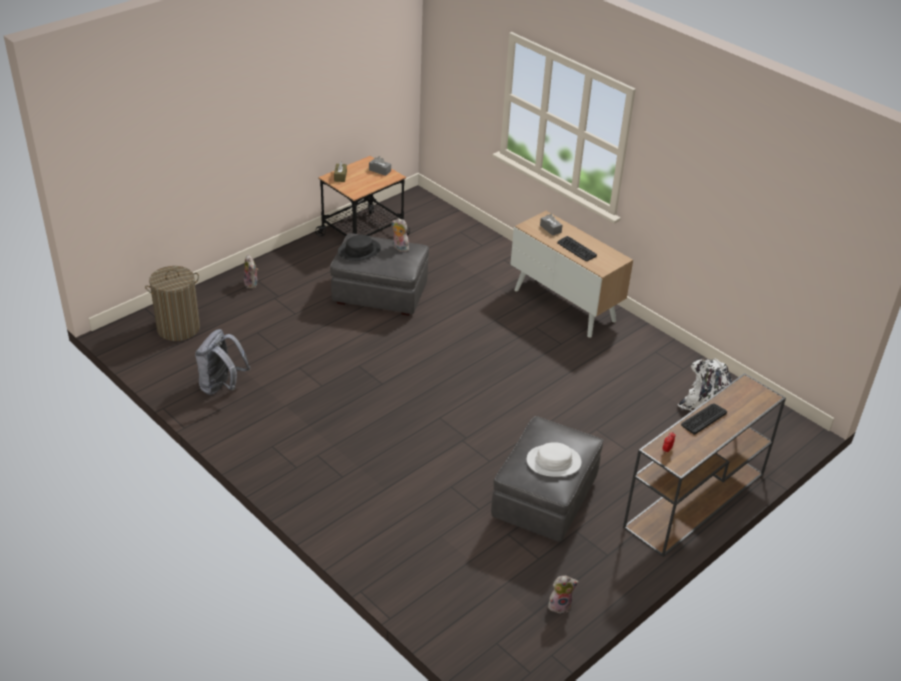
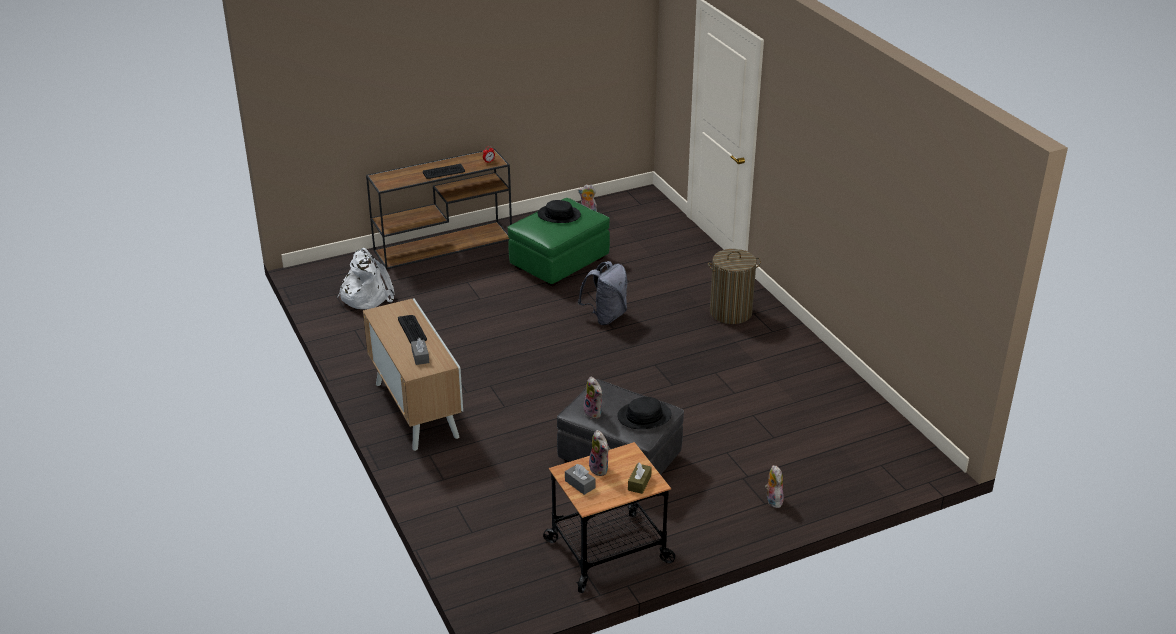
camera: 160 degrees left, 5 degrees down
laundry basket [145,266,200,341] -> laundry basket moved to [708,249,761,324]
grey backpack [195,329,250,395] -> grey backpack moved to [578,261,628,325]
grey ottoman [491,416,604,542] -> green ottoman [507,198,610,286]
white hat [527,442,581,477] -> black hat [537,200,581,223]
none -> plush toy [589,430,610,476]

